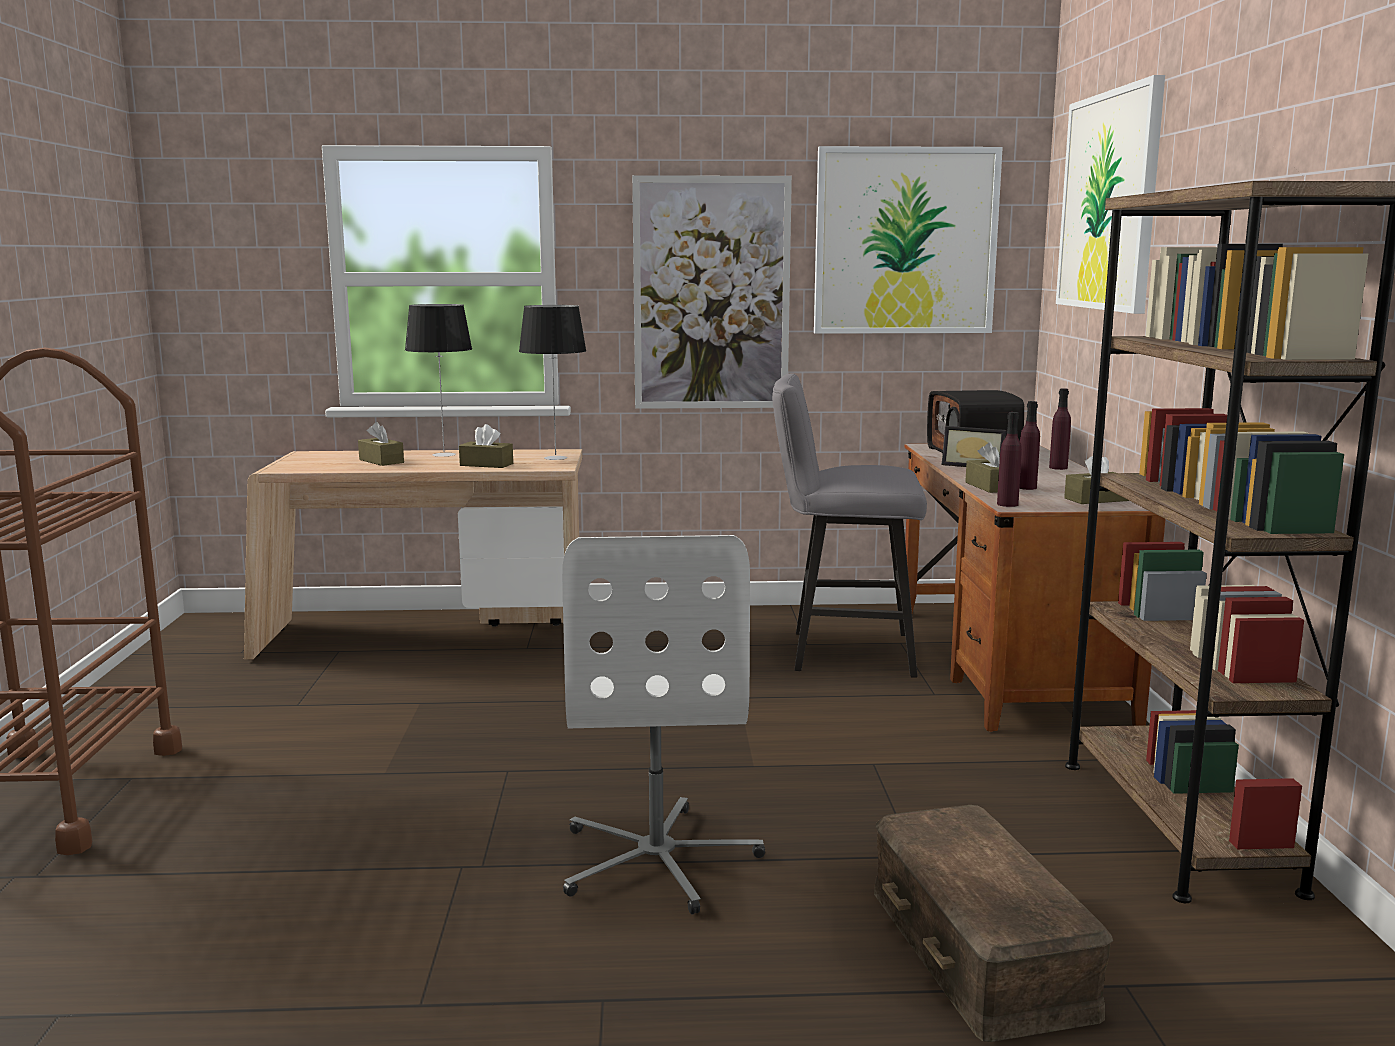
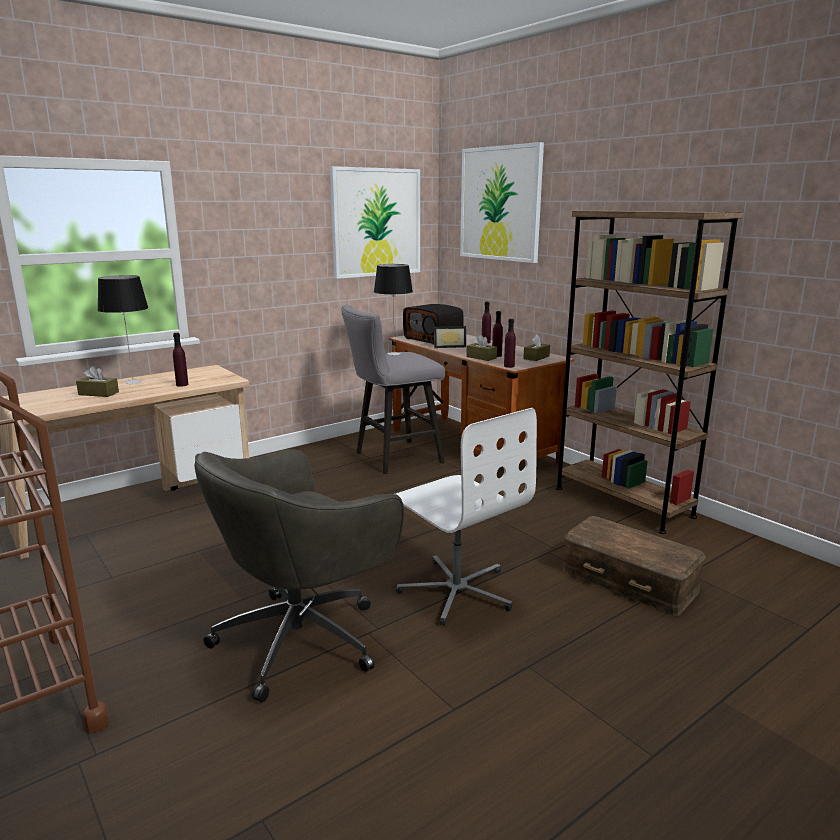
camera: 35 degrees left, 5 degrees up
brown tissue box [459,424,513,468] -> purple bottle [173,333,188,387]
table lamp [519,305,586,460] -> table lamp moved to [374,264,413,355]
picture [632,175,792,409] -> none
none -> grey office chair [194,449,404,702]

